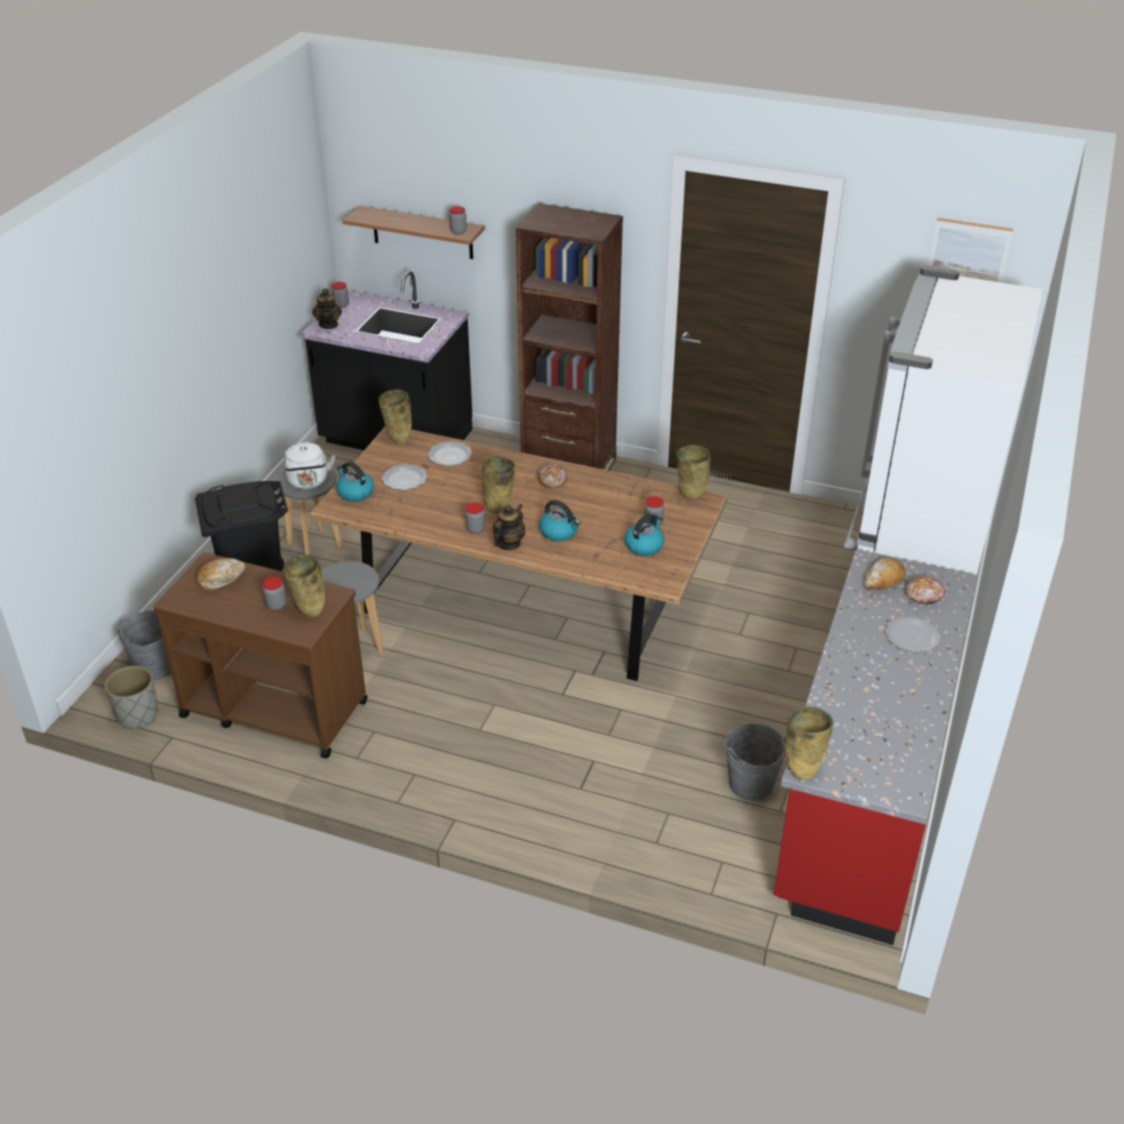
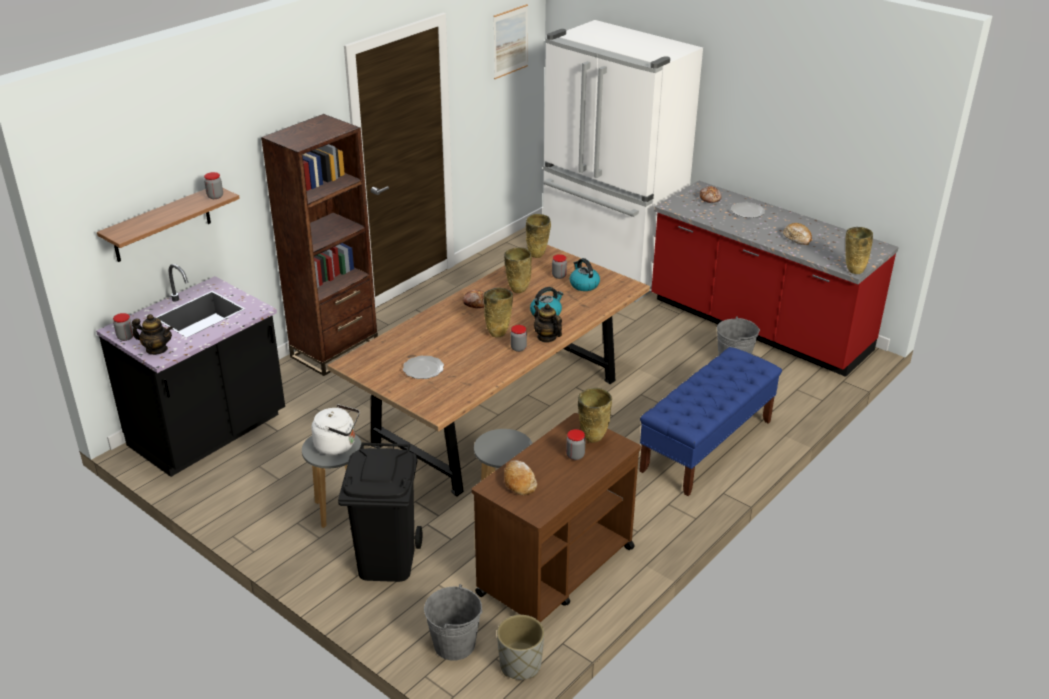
camera: 70 degrees left, 5 degrees down
kettle [336,461,374,502] -> none
beige vase [379,390,412,444] -> beige vase moved to [504,247,532,293]
plate [428,441,472,466] -> none
bread [864,557,906,590] -> bread moved to [783,223,812,245]
none -> blue bench [639,347,782,496]

